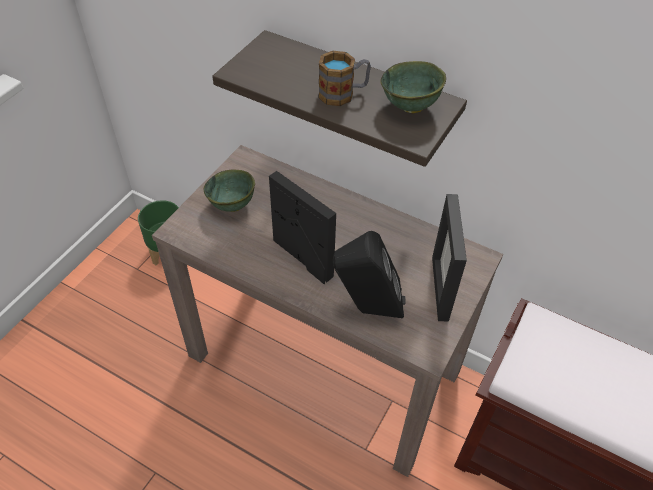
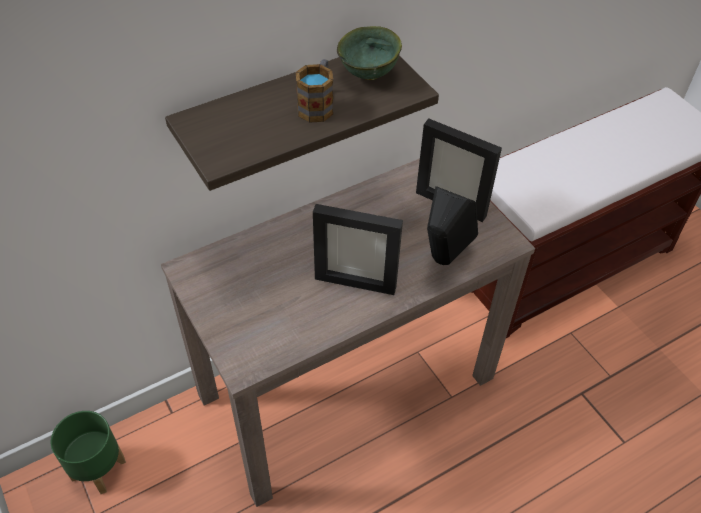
camera: 60 degrees left, 0 degrees up
green bowl [204,170,255,212] -> none
picture frame [269,171,336,284] -> picture frame turned 150 degrees counterclockwise [313,204,403,295]

